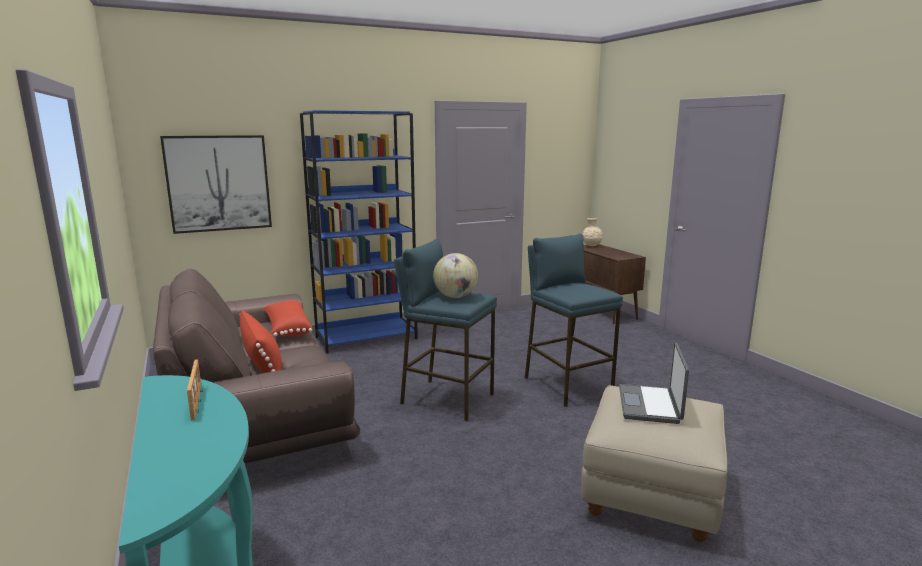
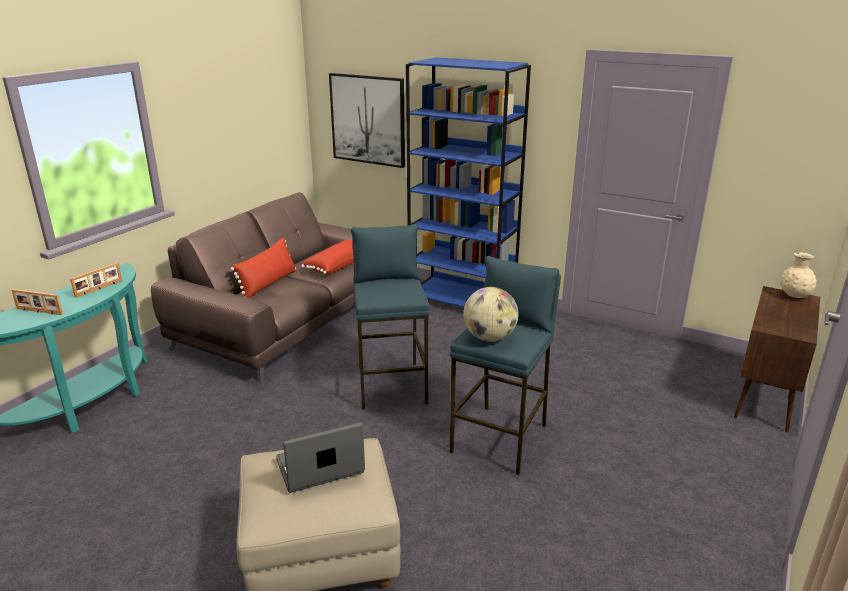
camera: 55 degrees right, 10 degrees up
globe [433,253,478,298] -> globe moved to [463,287,518,342]
none -> picture frame [11,289,63,315]

